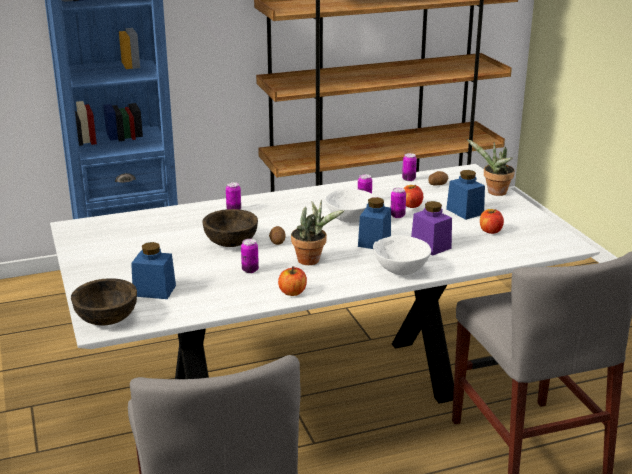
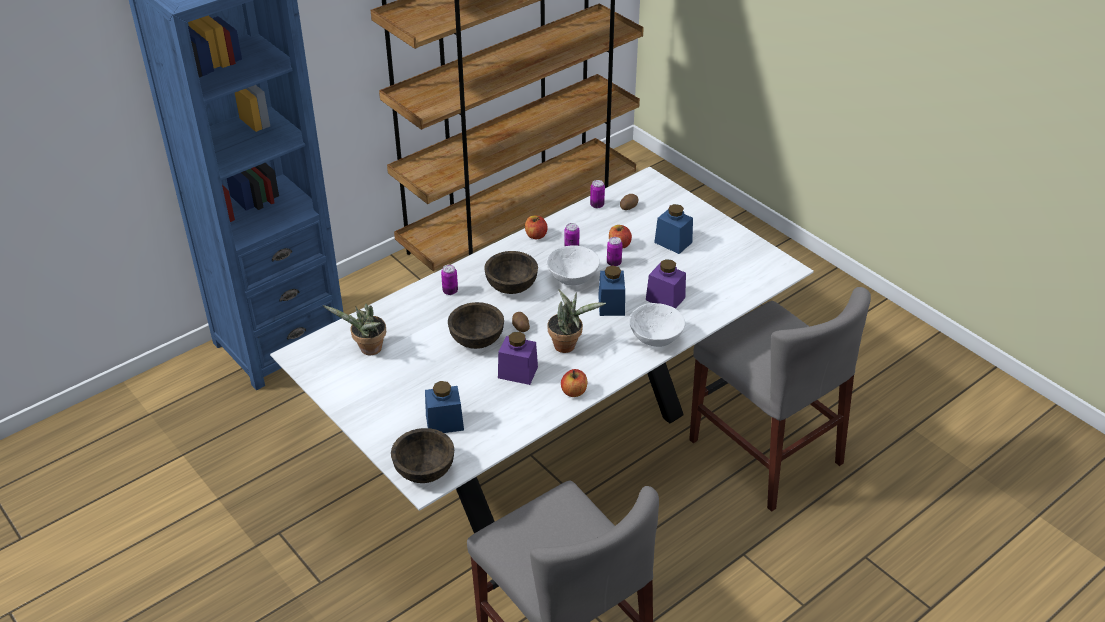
camera: 20 degrees left, 15 degrees up
can [241,239,259,273] -> purple jar [498,332,538,385]
potted plant [466,138,515,196] -> potted plant moved to [323,304,386,356]
apple [480,209,504,234] -> apple moved to [525,216,548,239]
none -> brown bowl [484,251,538,294]

